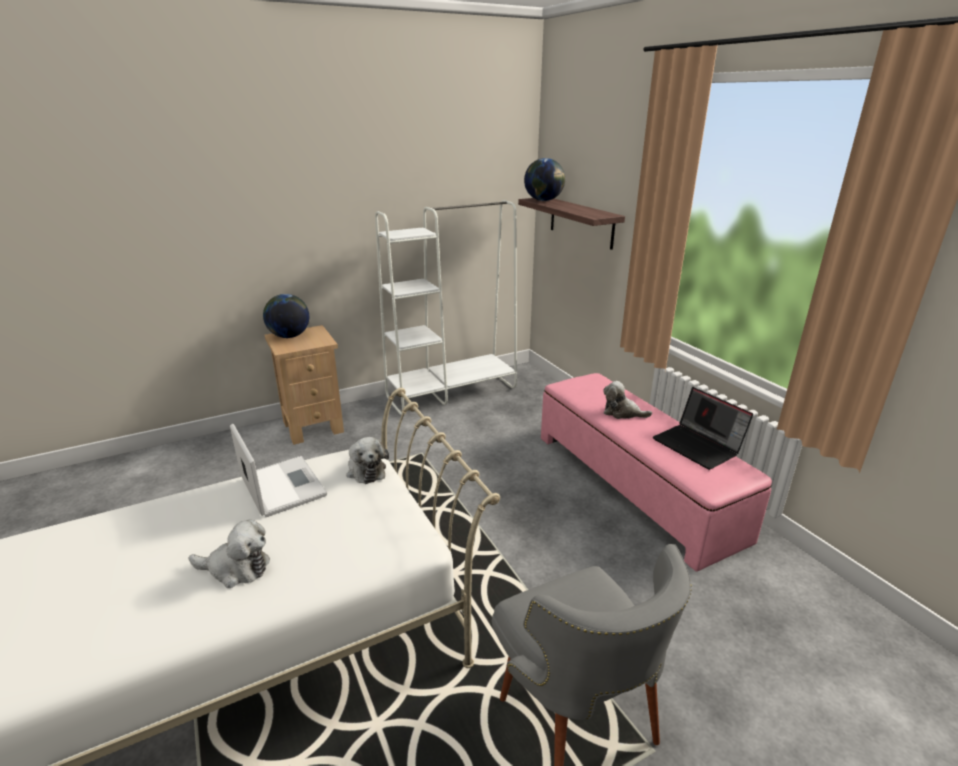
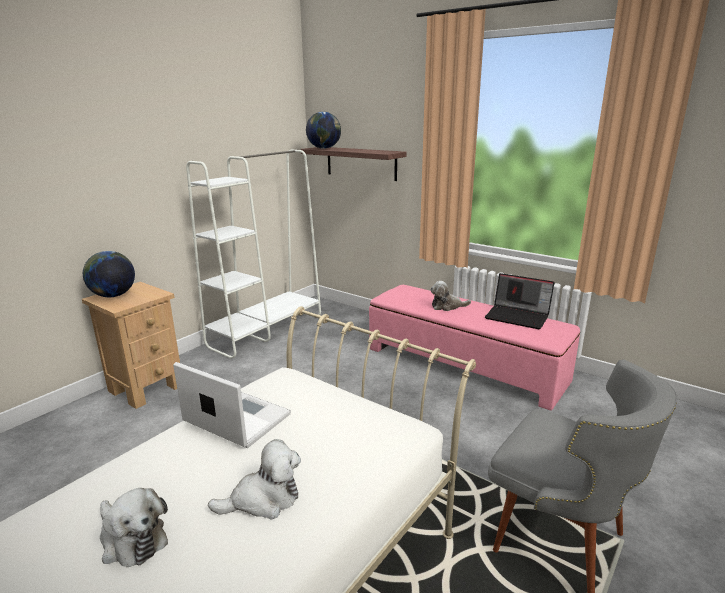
camera: 25 degrees left, 5 degrees down
plush toy [346,437,389,484] -> plush toy moved to [100,488,168,567]

